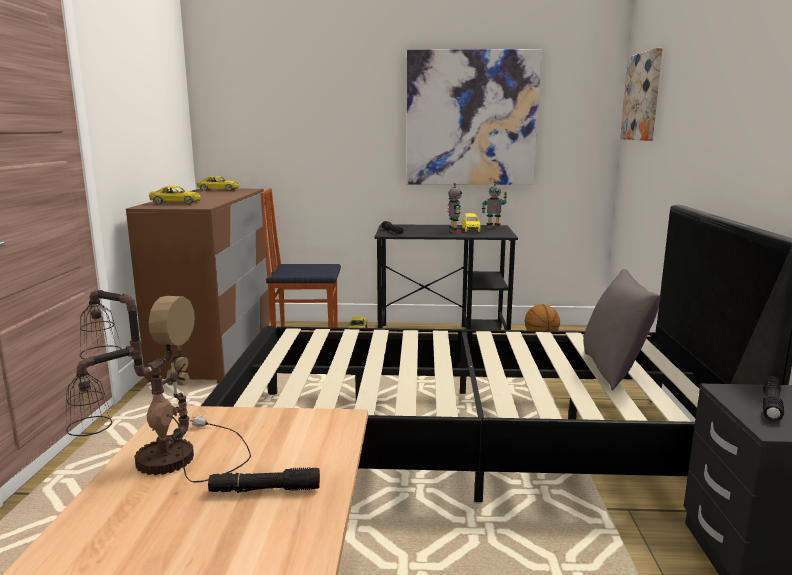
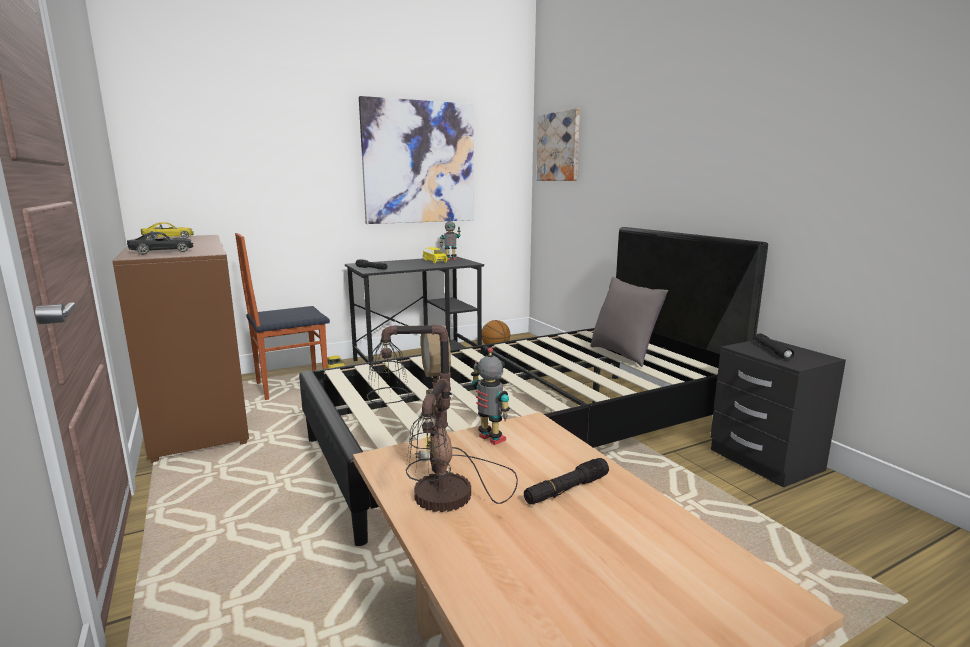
camera: 30 degrees left, 0 degrees up
yellow toy car [149,186,201,204] -> black toy car [127,232,193,255]
toy robot [448,183,462,233] -> toy robot moved to [471,347,510,445]

